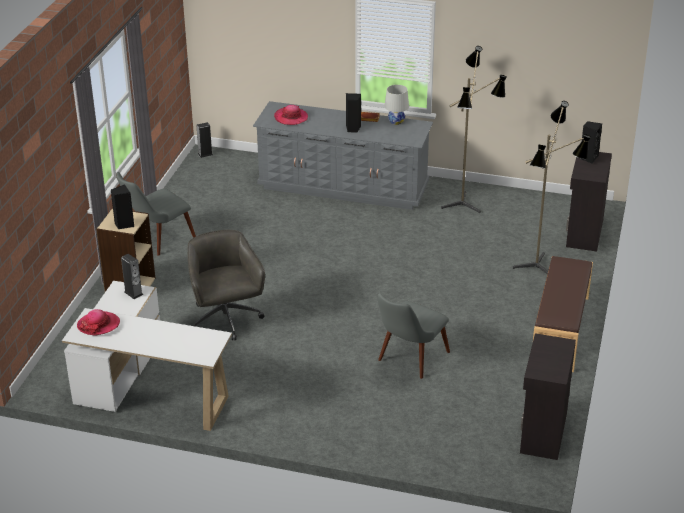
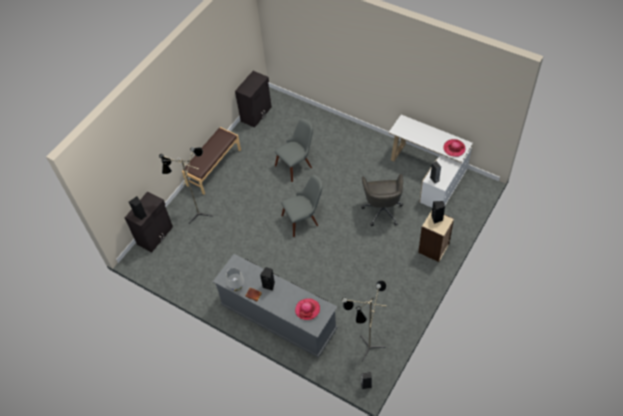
camera: 160 degrees left, 20 degrees up
grey chair [116,172,196,256] -> grey chair moved to [281,175,322,237]
floor lamp [441,46,507,213] -> floor lamp moved to [342,280,386,361]

